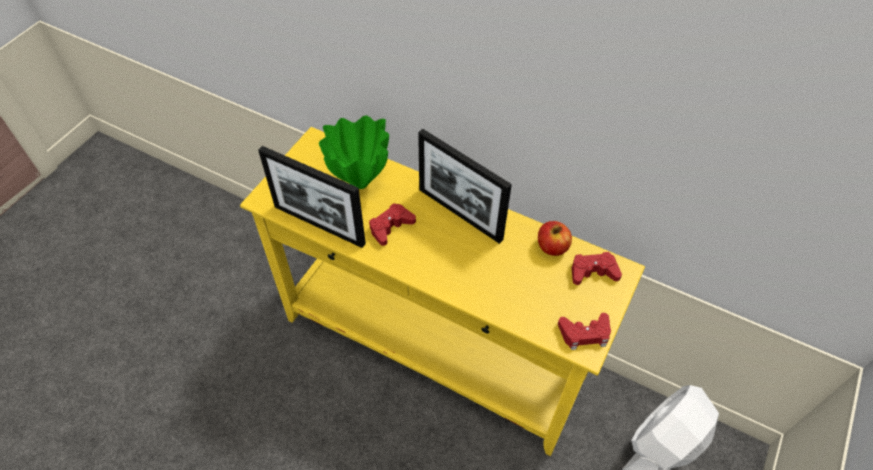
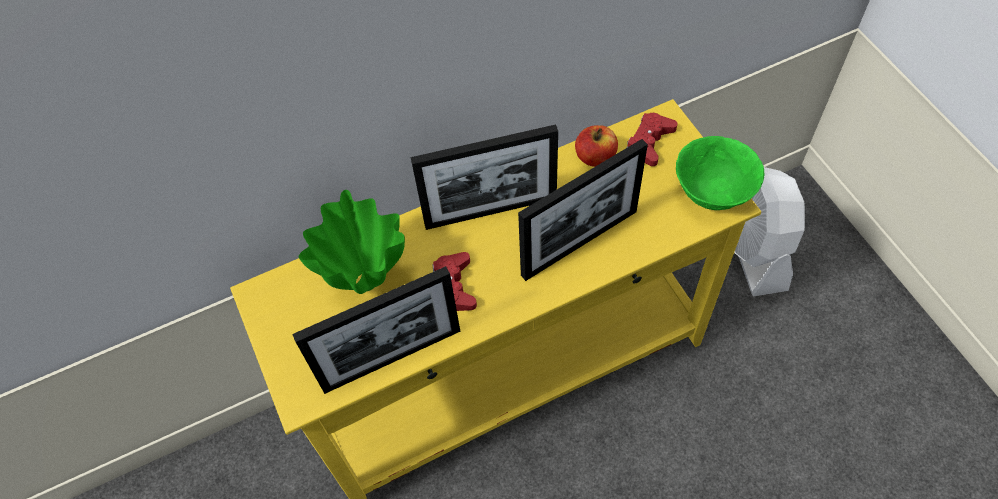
camera: 50 degrees left, 5 degrees up
red game controller [558,313,611,350] -> green bowl [676,136,764,210]
none -> picture frame [518,139,648,281]

